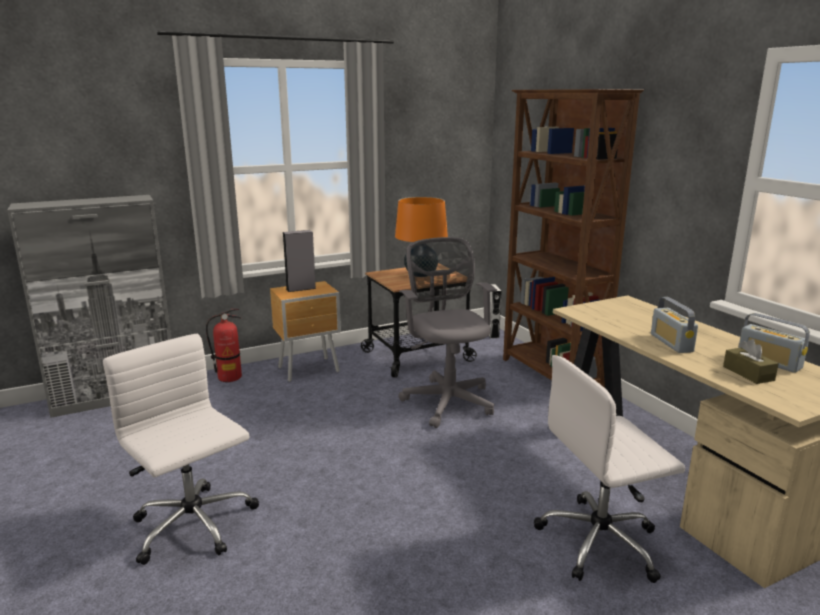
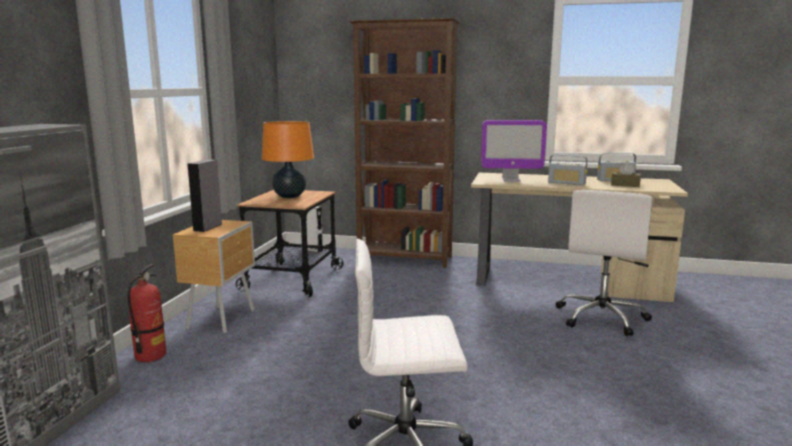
camera: 50 degrees left, 5 degrees down
grey office chair [399,237,497,428] -> none
none -> monitor [481,120,547,182]

